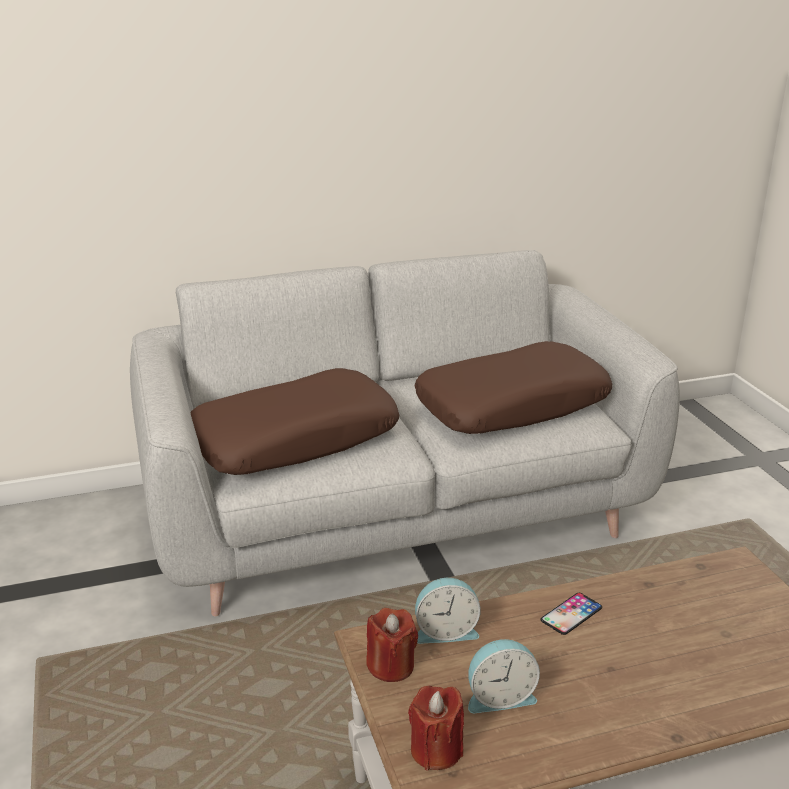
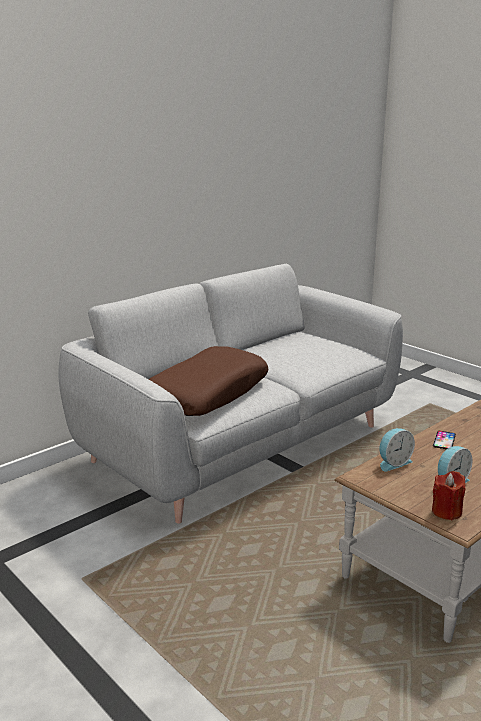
camera: 25 degrees left, 5 degrees down
red candle [366,608,418,682] -> none
brown pillow [415,341,612,434] -> none

